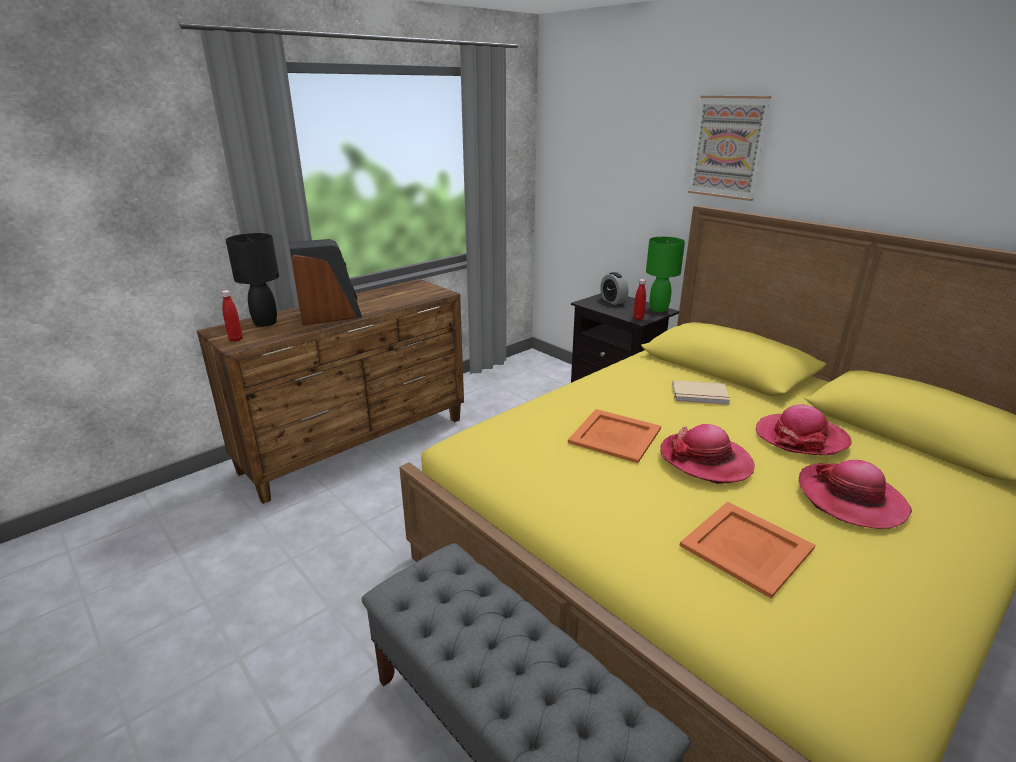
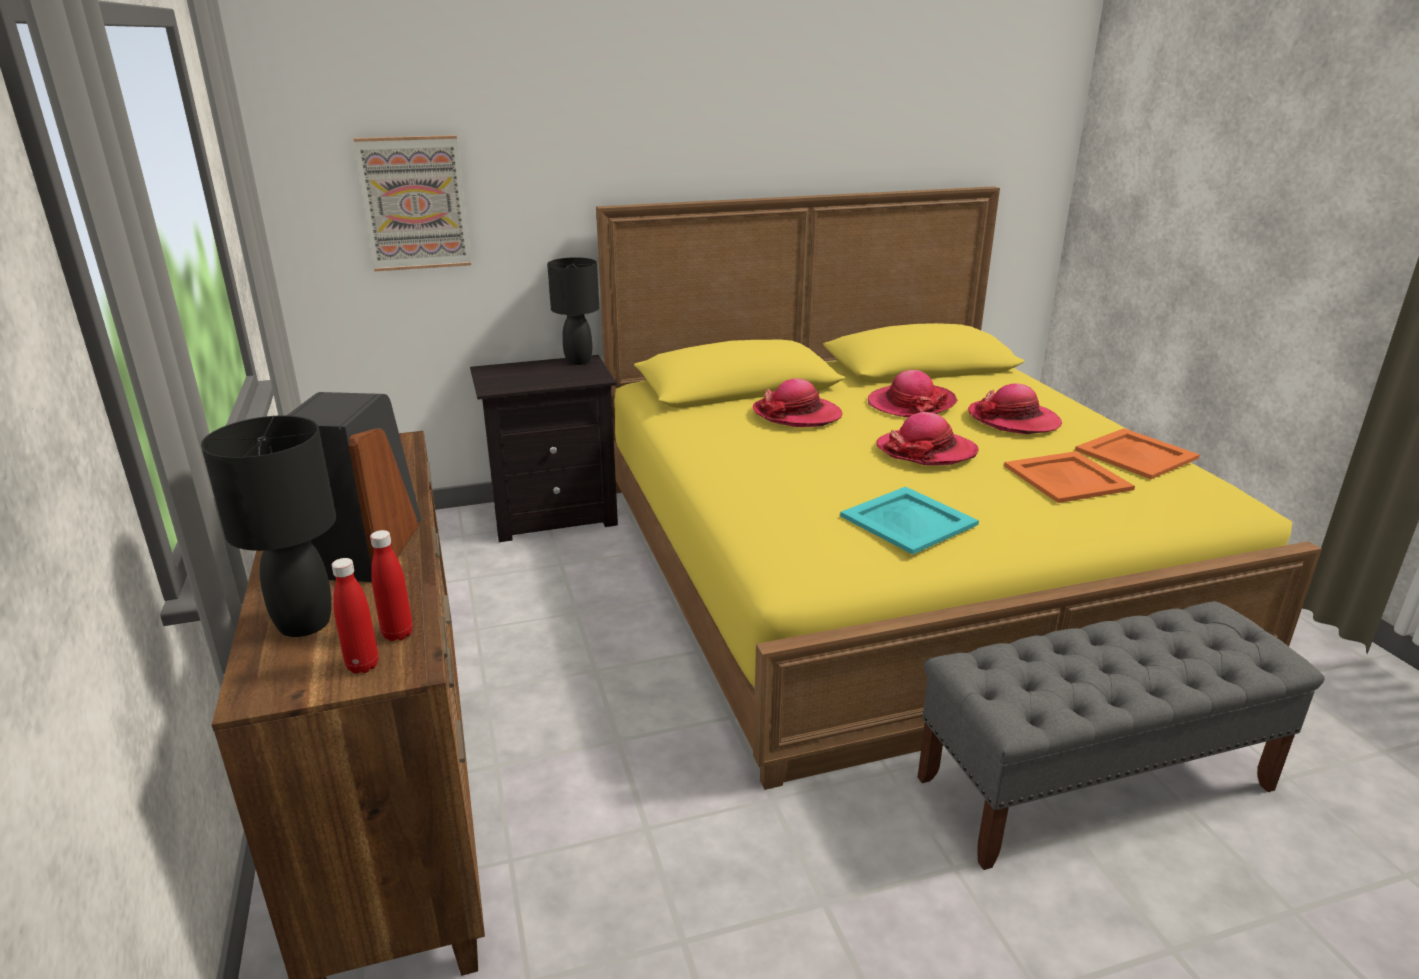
camera: 65 degrees left, 0 degrees up
orange tray [568,409,661,463] -> orange tray moved to [1075,428,1200,479]
alarm clock [600,272,628,305] -> none
red bottle [633,279,646,320] -> red bottle moved to [370,530,413,641]
green table lamp [646,237,685,312] -> black table lamp [547,257,599,365]
beige book [672,380,730,405] -> hat [753,379,842,427]
picture [688,96,771,201] -> picture moved to [354,135,471,271]
none -> turquoise tray [840,487,979,555]

